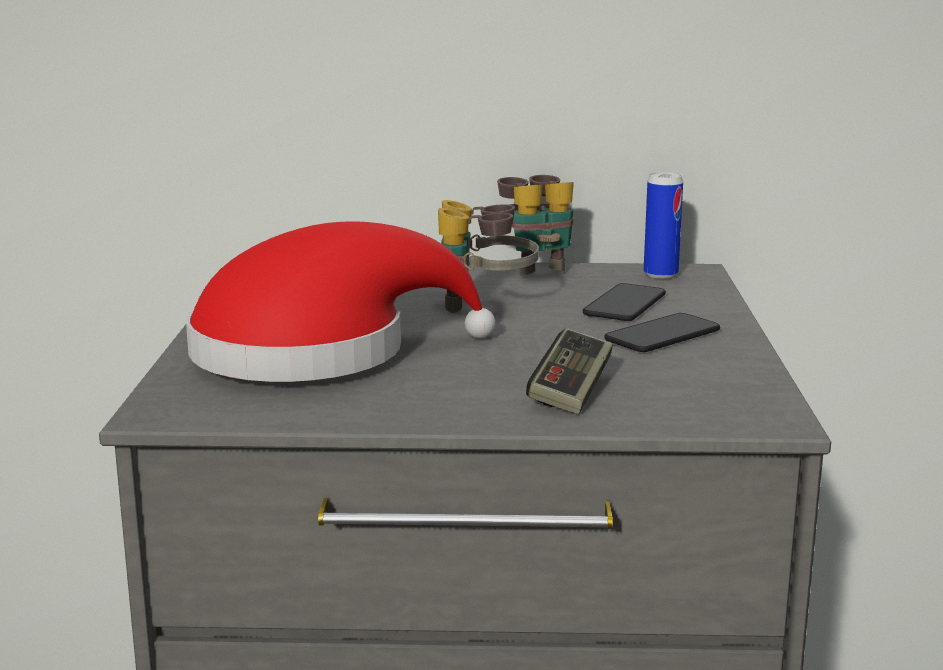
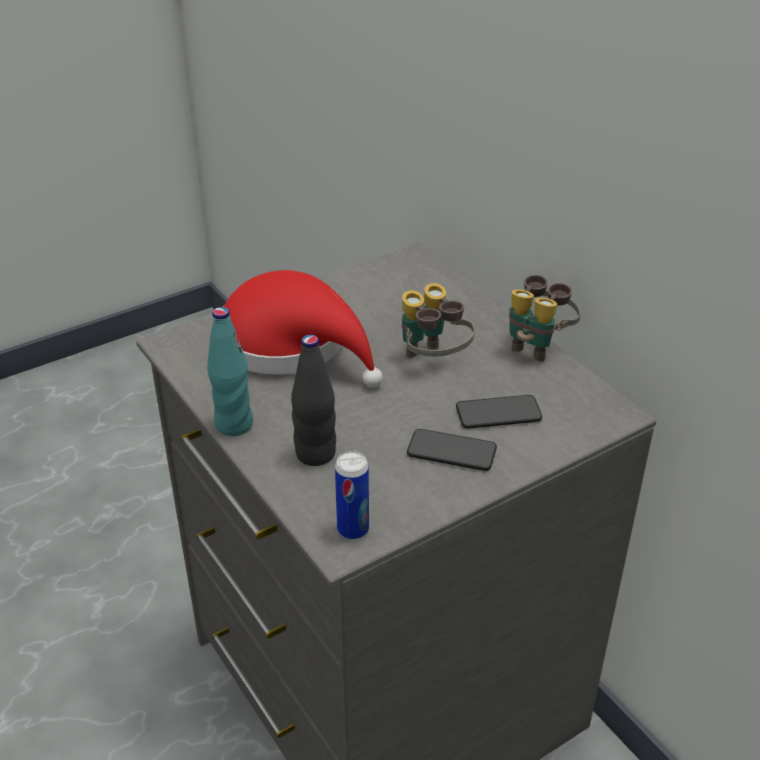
camera: 55 degrees right, 20 degrees up
game controller [526,328,613,414] -> black bottle [291,335,336,466]
can [644,172,683,279] -> can moved to [335,451,369,540]
none -> turquoise bottle [207,307,253,436]

